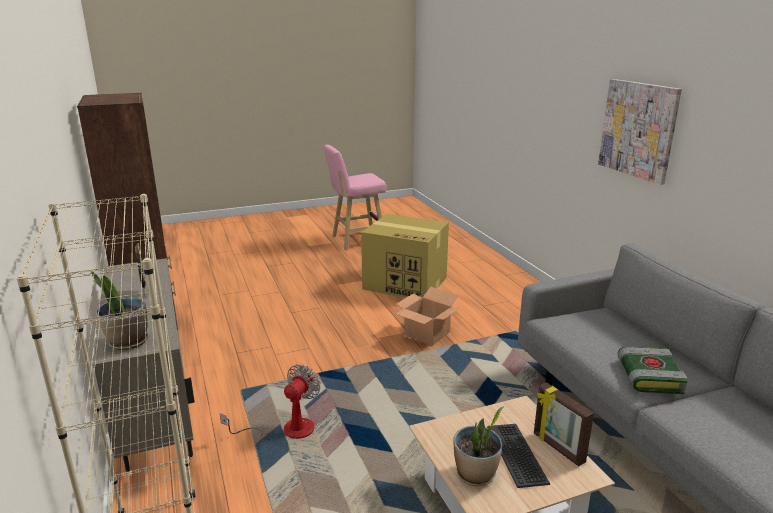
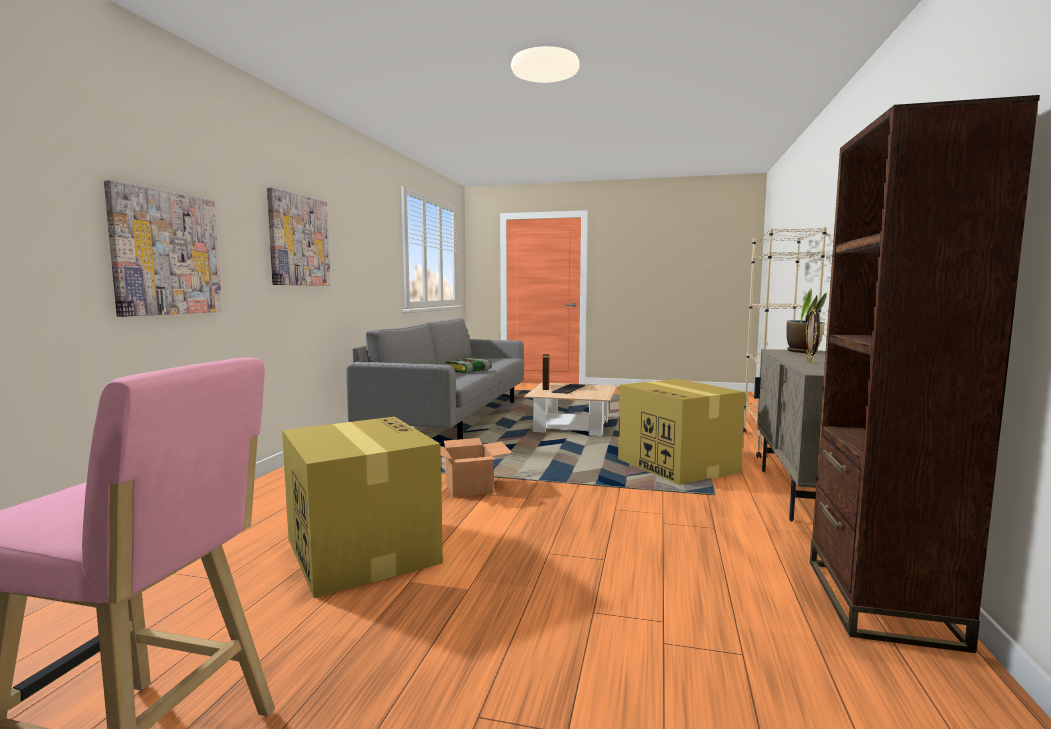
camera: 145 degrees left, 15 degrees down
fan [220,364,320,444] -> cardboard box [618,379,745,485]
potted plant [453,406,504,486] -> none
none -> picture [104,180,222,317]

